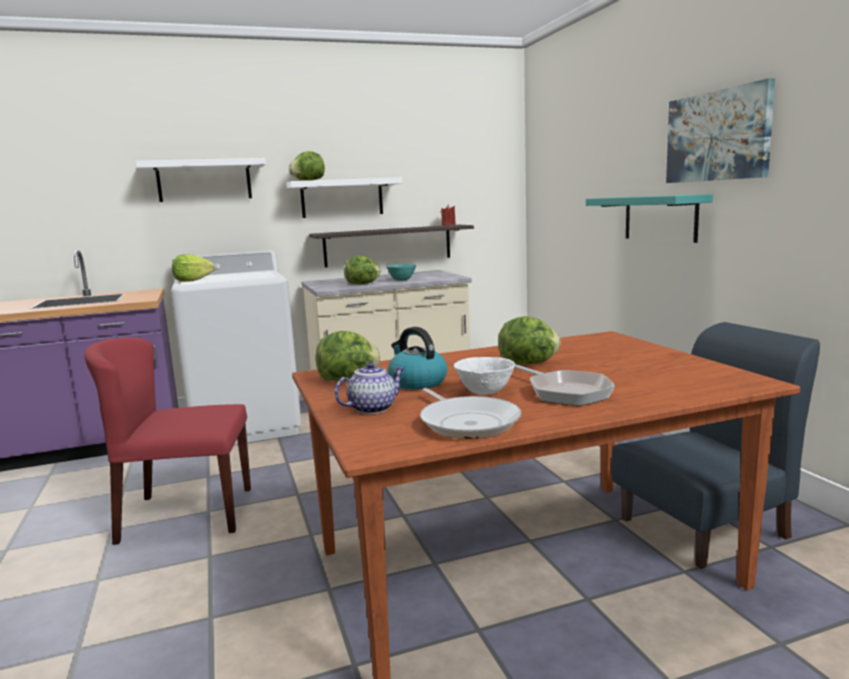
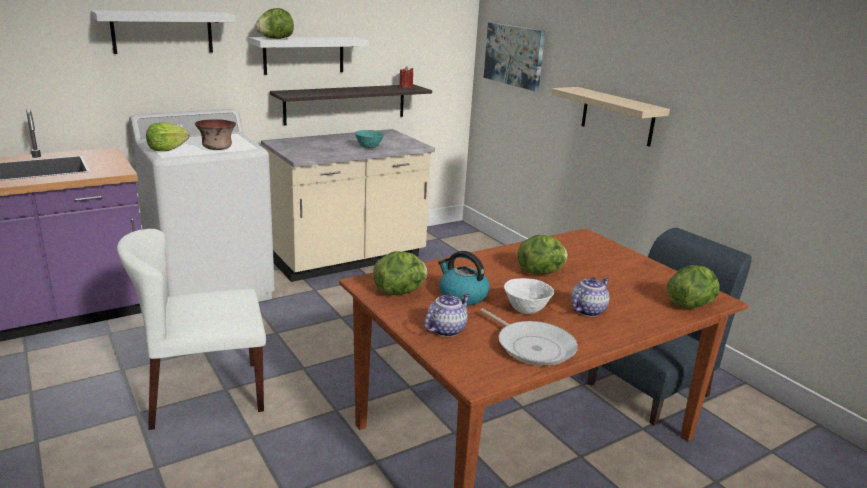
camera: 15 degrees left, 10 degrees up
red chair [84,337,251,545] -> white chair [117,229,266,430]
lettuce [344,255,381,285] -> lettuce moved to [667,265,719,309]
frying pan [514,364,615,406] -> teapot [571,277,610,317]
turquoise shelf [586,194,713,243] -> beige shelf [551,87,670,147]
picture [666,78,775,183] -> picture moved to [484,23,545,91]
none -> bowl [195,119,236,150]

